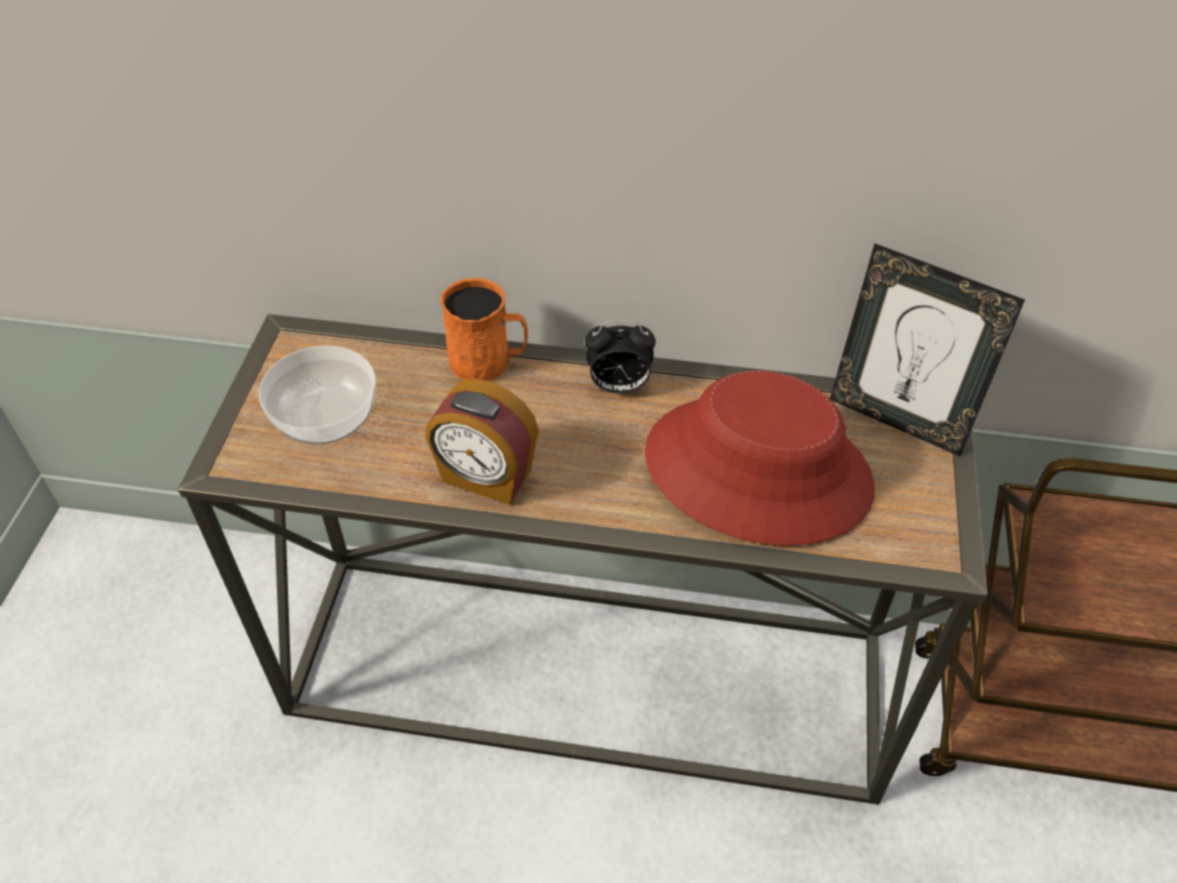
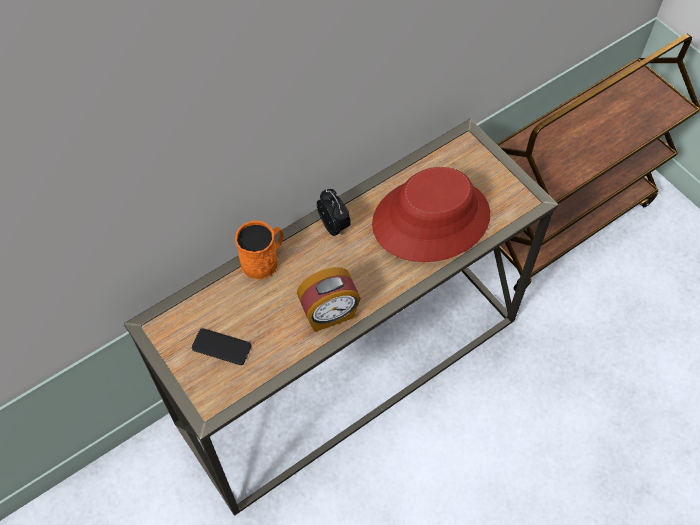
camera: 45 degrees left, 10 degrees up
bowl [259,345,376,444] -> phone [192,328,252,365]
alarm clock [585,321,656,393] -> alarm clock turned 75 degrees counterclockwise [317,189,351,236]
picture frame [830,243,1025,456] -> none

